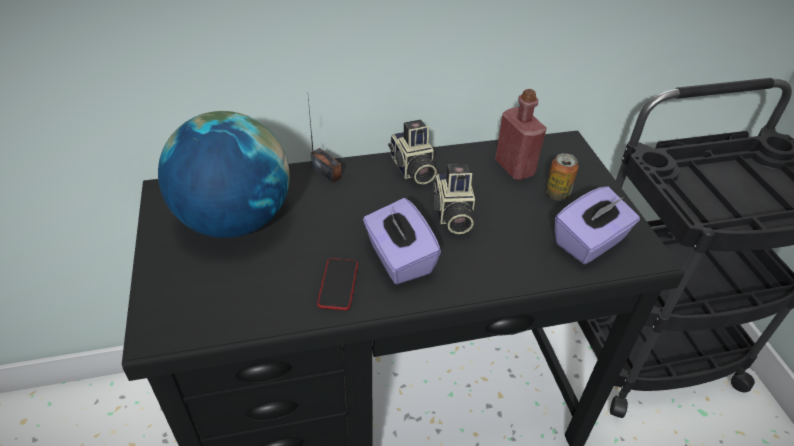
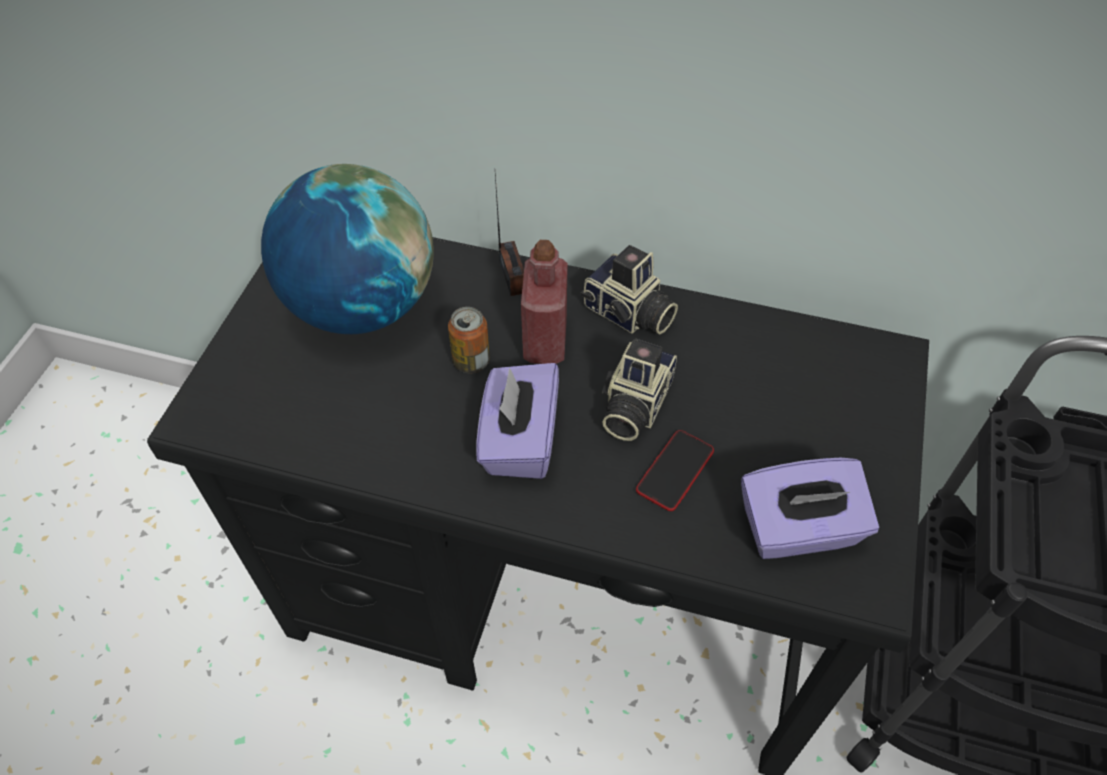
camera: 30 degrees right, 10 degrees up
phone [317,258,358,310] -> phone moved to [636,430,714,511]
camera [388,119,437,185] -> camera turned 60 degrees counterclockwise [580,245,678,335]
red bottle [495,89,547,180] -> red bottle moved to [521,240,568,364]
can [545,153,578,200] -> can moved to [448,307,490,373]

